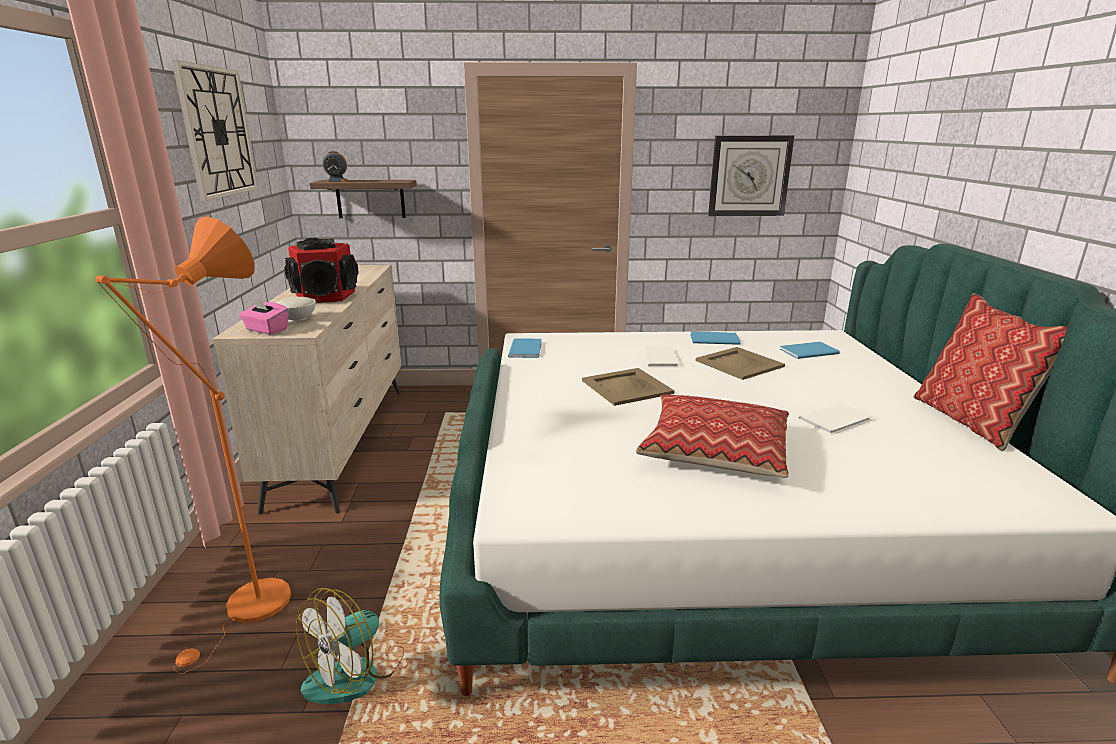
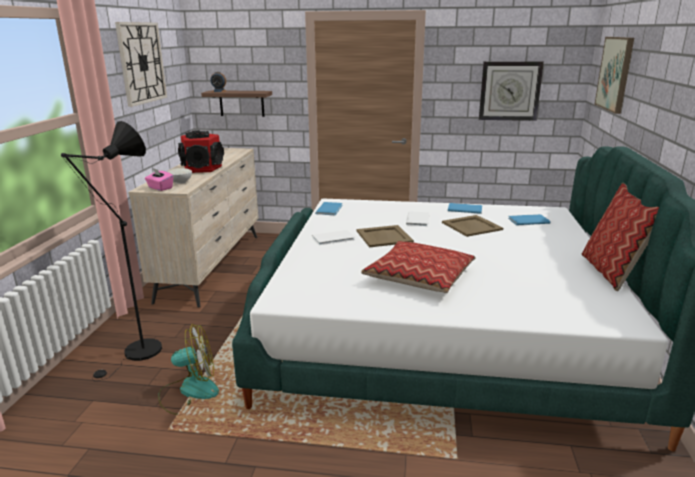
camera: 10 degrees right, 0 degrees up
orange floor lamp [95,216,291,674] -> black floor lamp [61,121,162,382]
fan [296,588,404,704] -> fan turned 150 degrees counterclockwise [158,324,219,415]
white book [798,403,873,435] -> white book moved to [312,230,355,245]
none -> picture [595,37,634,114]

